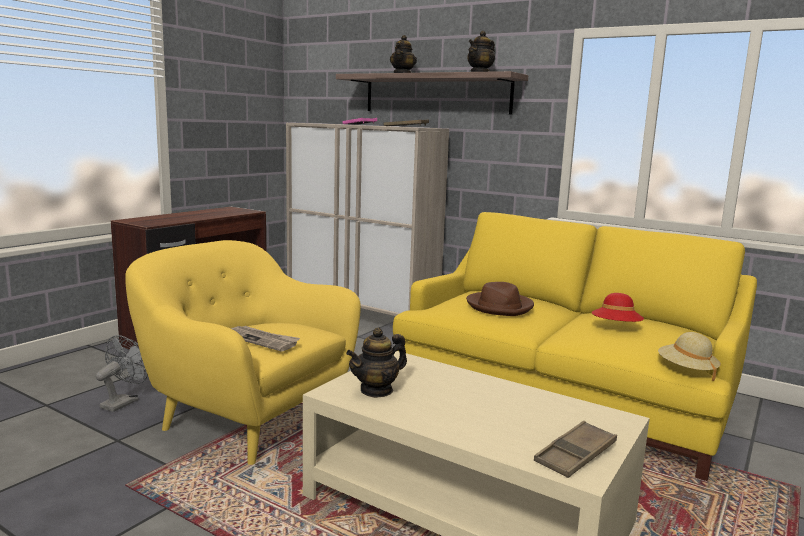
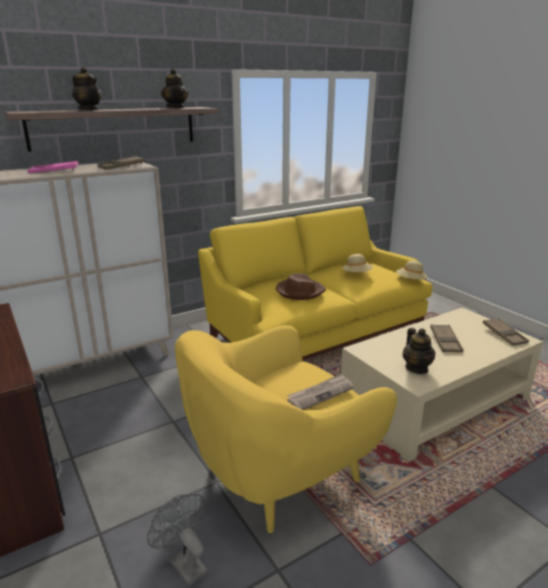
camera: 65 degrees left, 10 degrees up
red hat [592,293,644,322] -> beige hat [342,254,373,272]
none -> brown tray [430,324,463,352]

